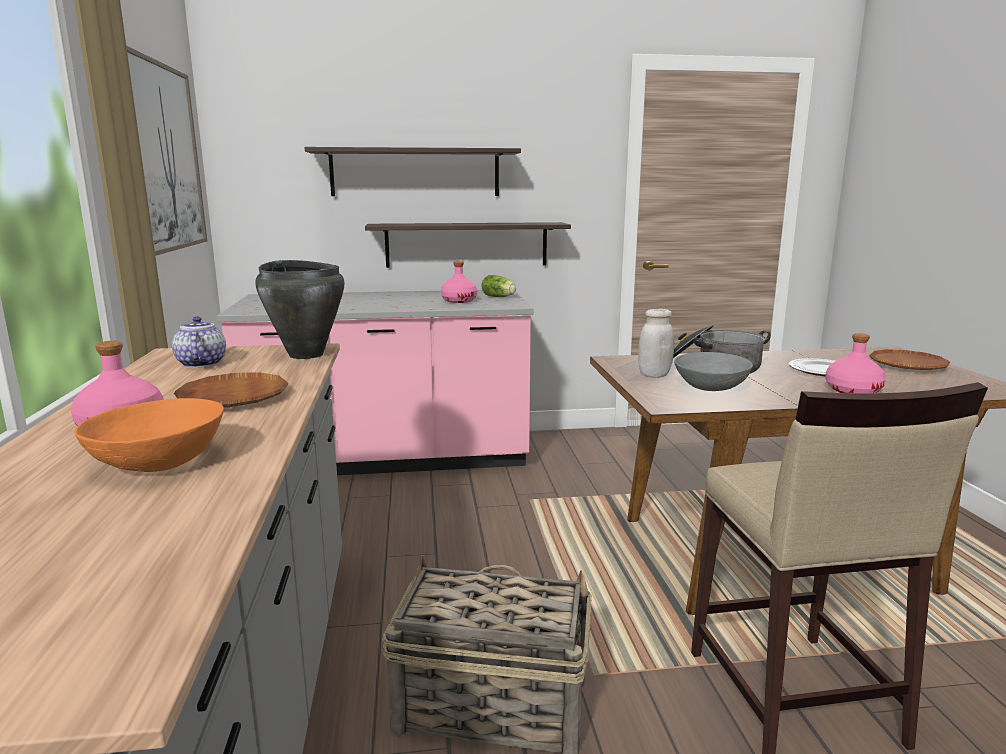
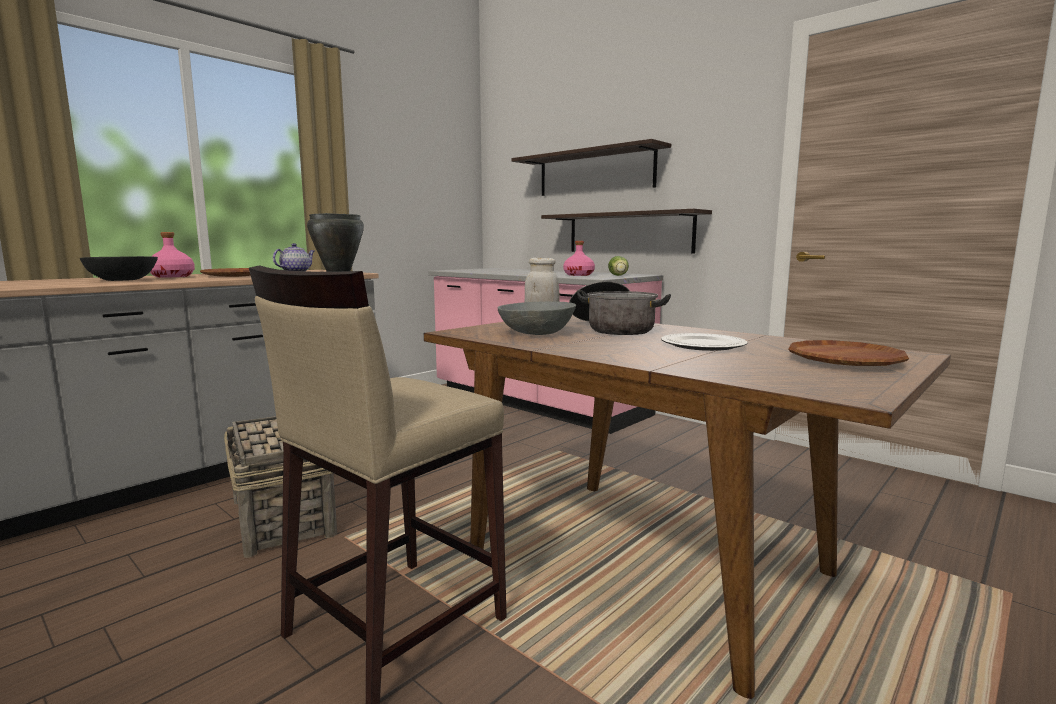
camera: 50 degrees right, 5 degrees down
orange bowl [74,398,224,472] -> black bowl [80,256,158,281]
picture [126,46,207,256] -> none
pink bottle [825,333,886,394] -> none

